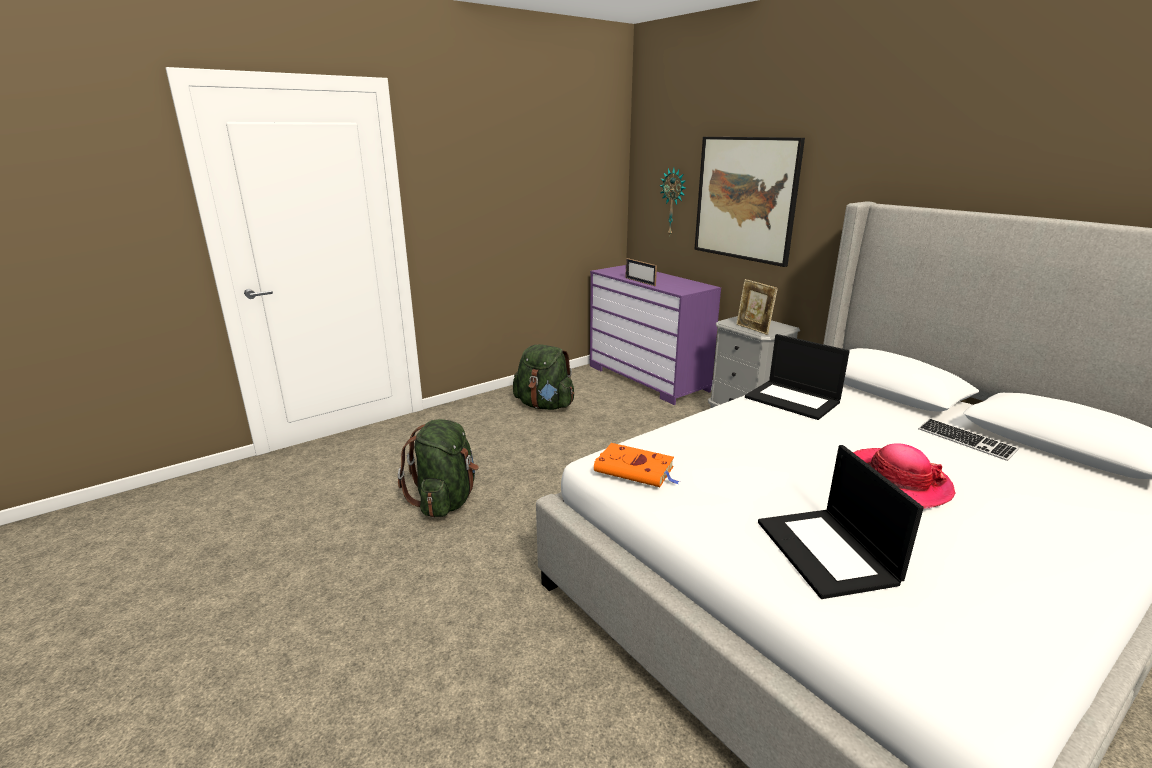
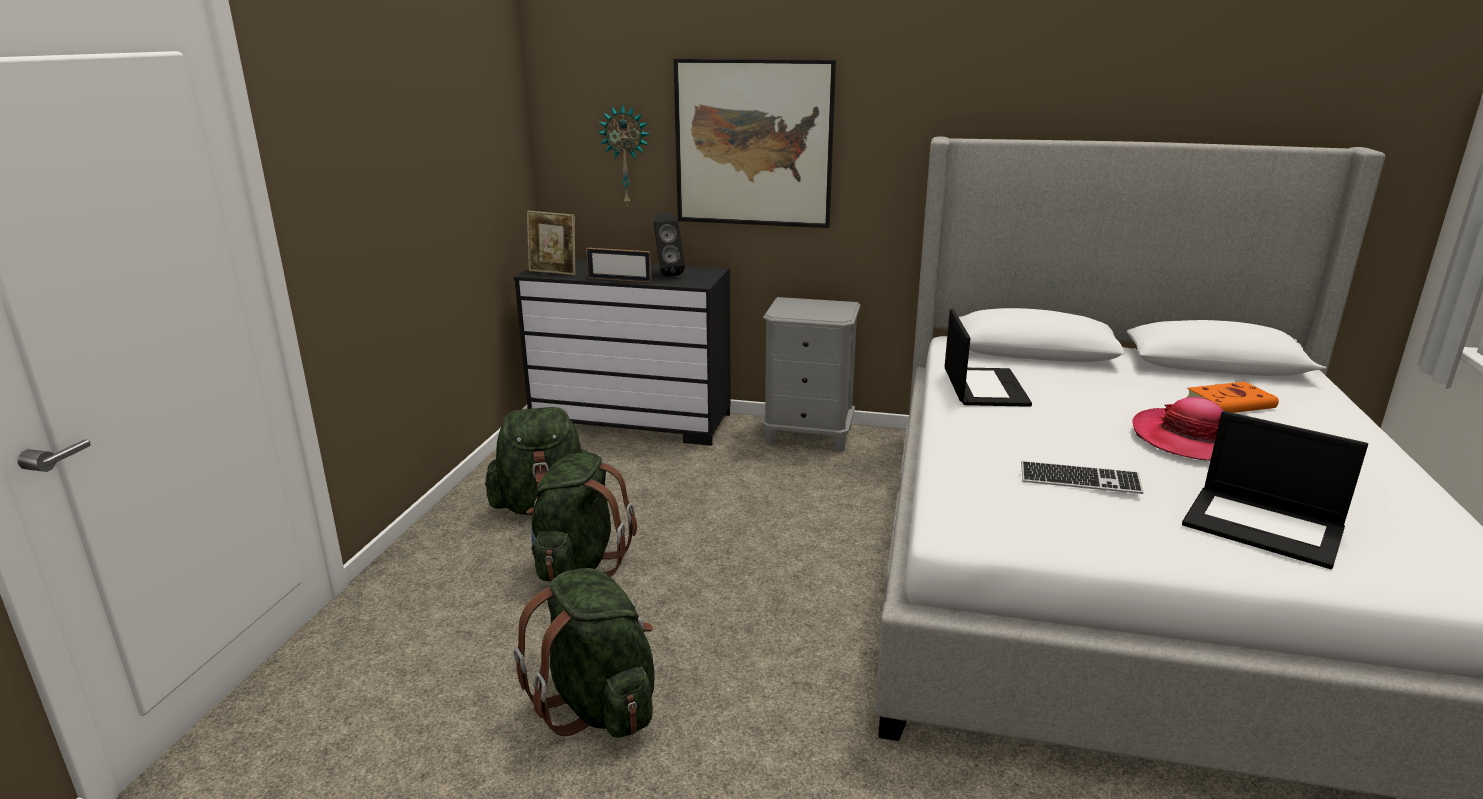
camera: 40 degrees left, 0 degrees up
purple dresser [590,265,721,405] -> black dresser [514,259,730,446]
orange book [594,443,680,487] -> orange book moved to [1186,382,1279,413]
picture frame [736,279,778,335] -> picture frame moved to [527,211,575,275]
laptop [745,334,850,420] -> laptop turned 90 degrees counterclockwise [945,309,1032,407]
keyboard [918,418,1019,461] -> keyboard moved to [1021,461,1144,494]
none -> green backpack [526,452,637,581]
none -> black speaker [654,213,685,276]

